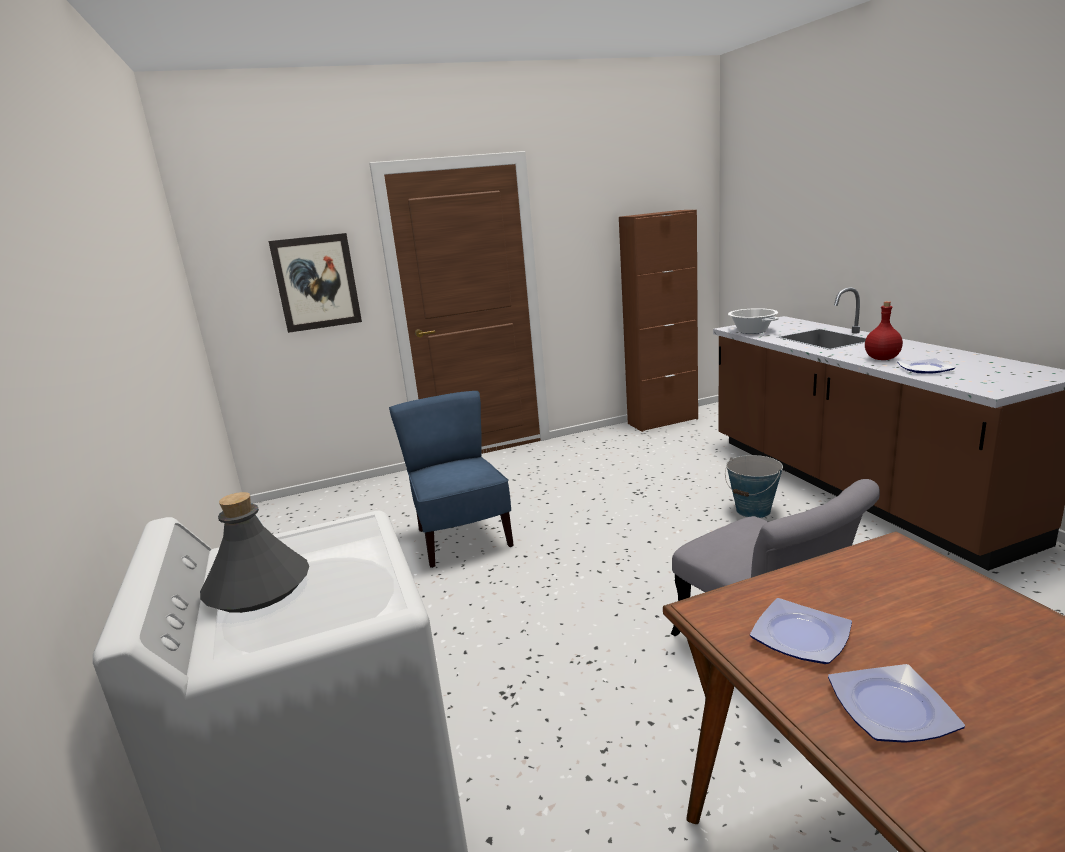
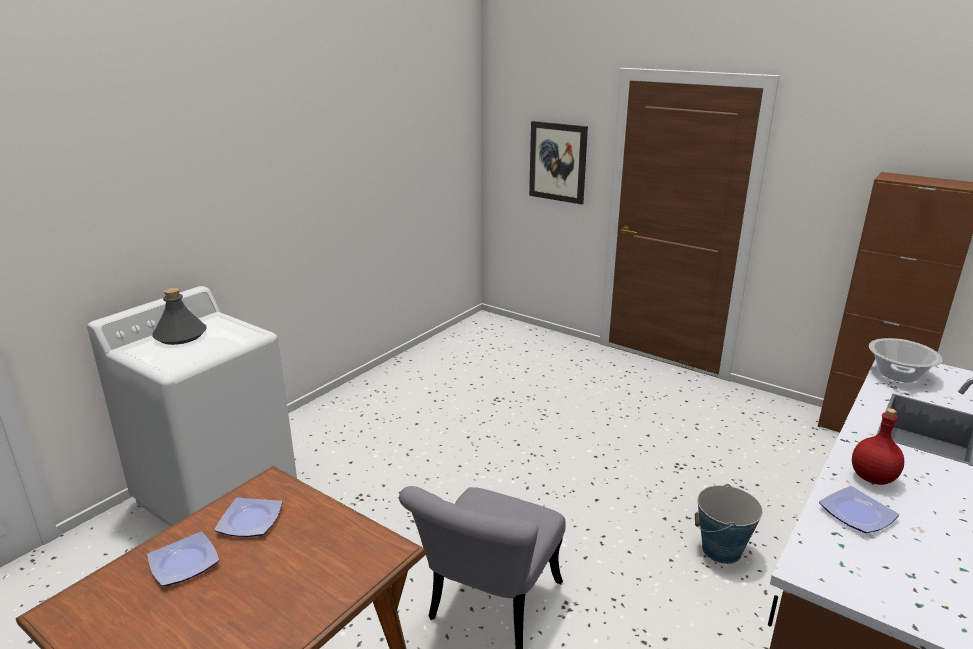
camera: 55 degrees right, 5 degrees up
blue chair [389,391,514,568] -> none

